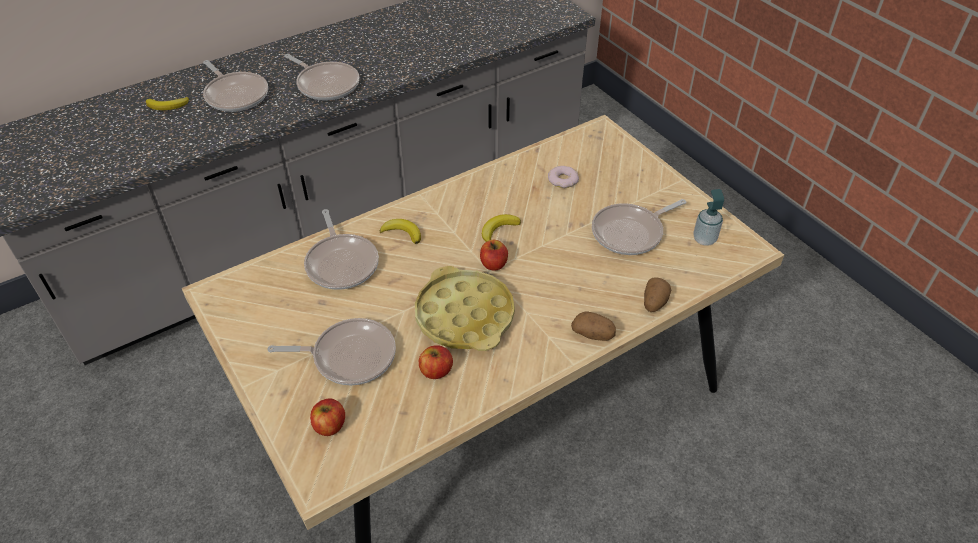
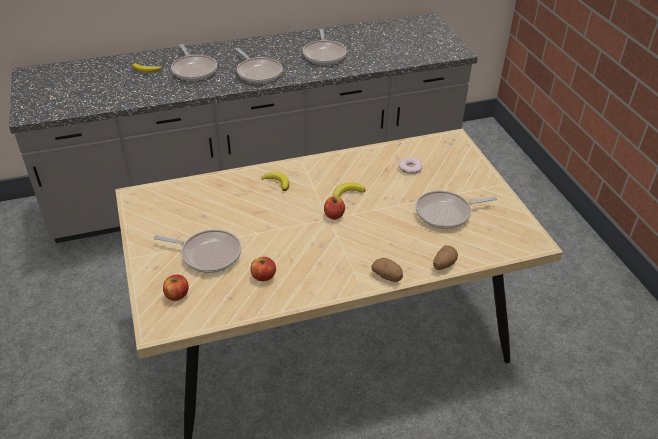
camera: 15 degrees right, 5 degrees down
frying pan [304,209,379,290] -> frying pan moved to [303,29,346,65]
yellow tray [415,266,515,351] -> none
soap dispenser [693,189,724,246] -> none

